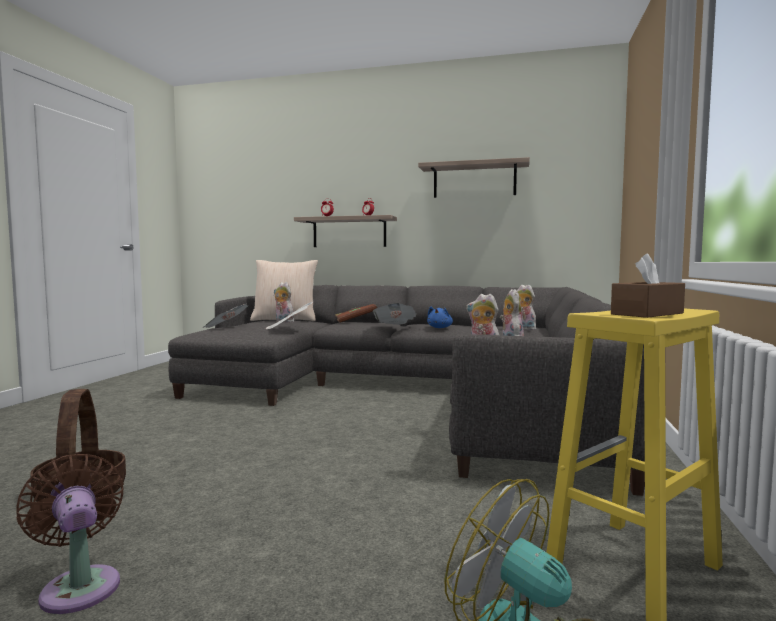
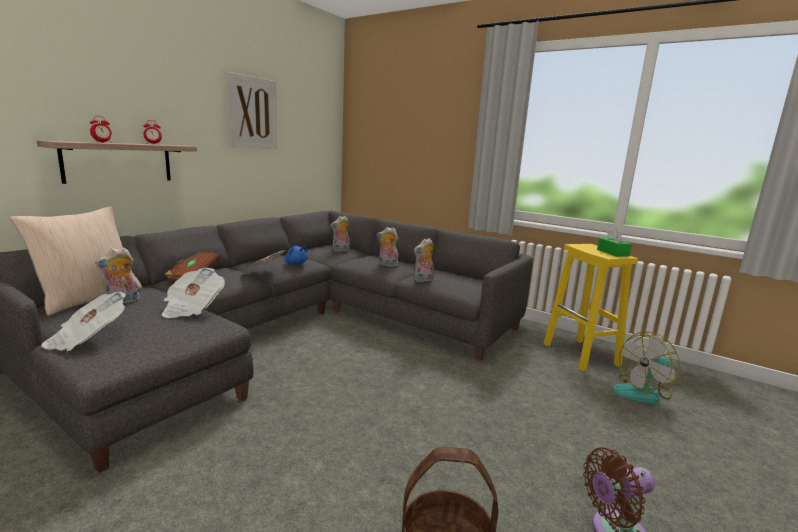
camera: 70 degrees left, 10 degrees up
shelf [418,157,530,198] -> picture [227,72,278,149]
brown tissue box [611,253,685,318] -> green tissue box [597,229,632,257]

